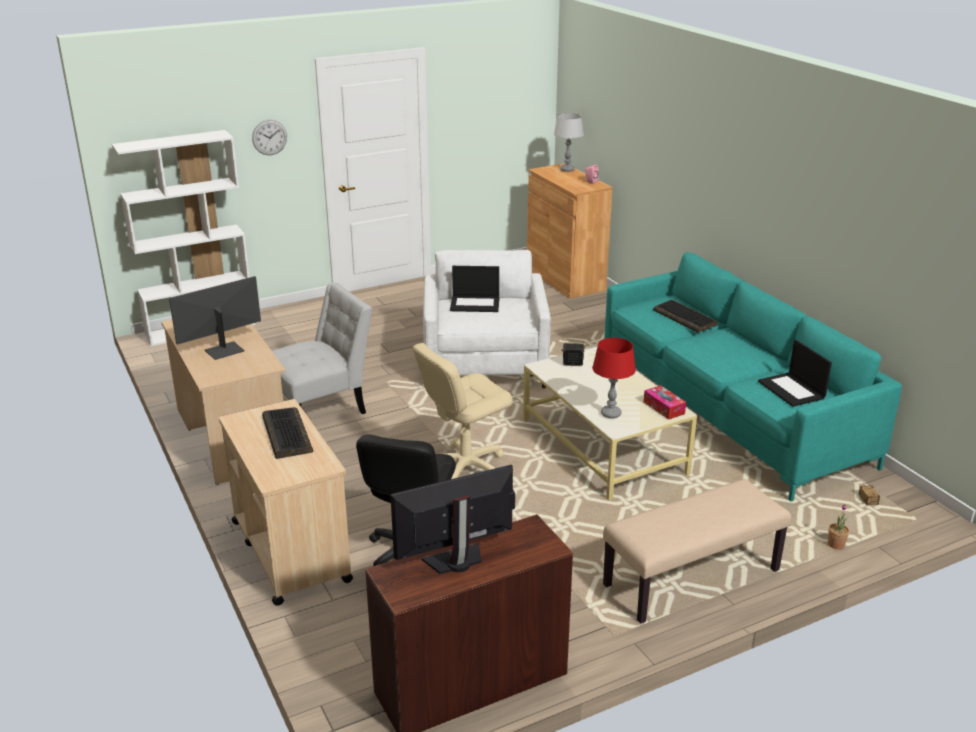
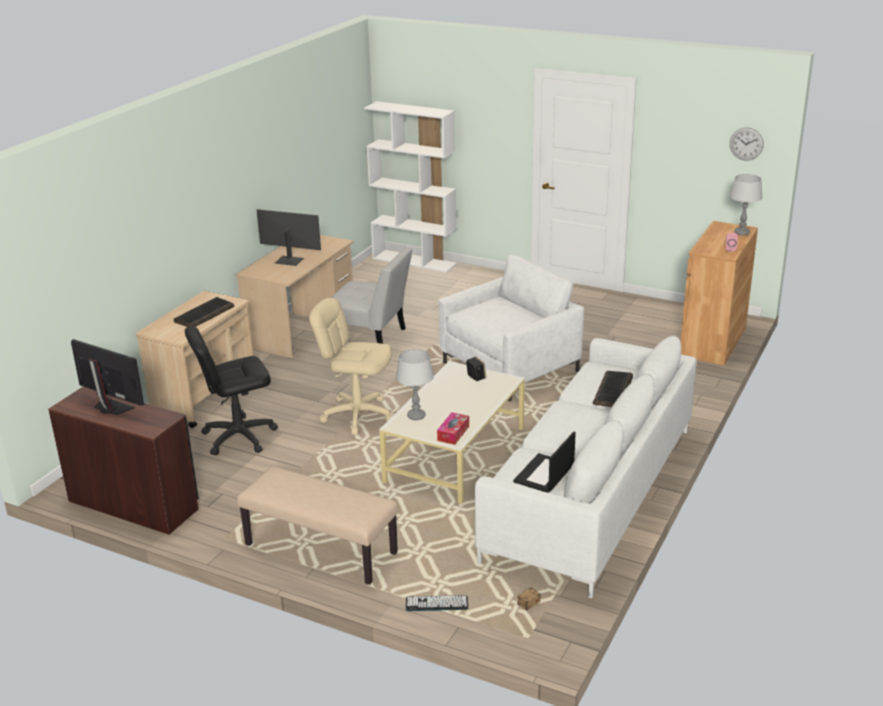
camera: 55 degrees right, 0 degrees up
wall clock [252,120,287,155] -> wall clock moved to [730,128,764,160]
laptop [450,266,499,312] -> none
red table lamp [592,338,636,418] -> grey table lamp [396,349,434,420]
turquoise sofa [604,252,902,501] -> white sofa [475,336,697,598]
potted plant [828,504,849,550] -> keyboard [406,595,468,611]

